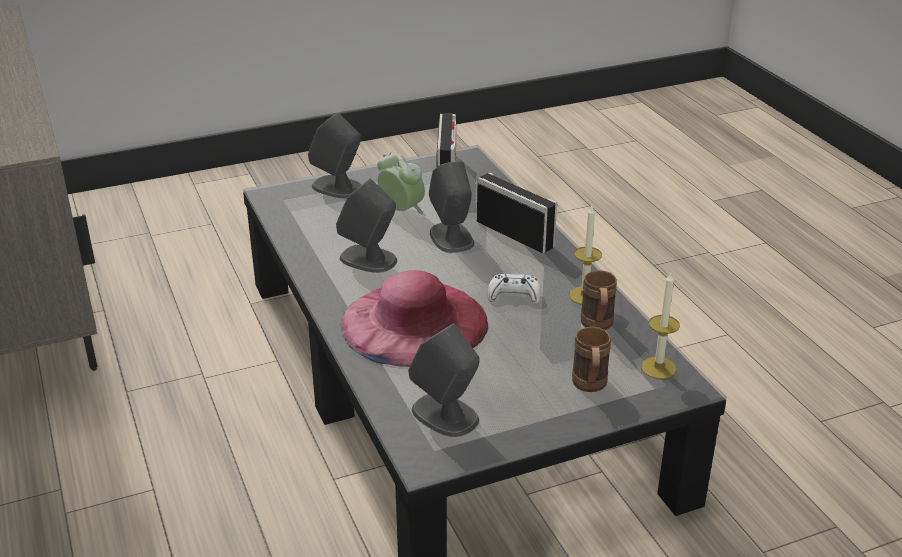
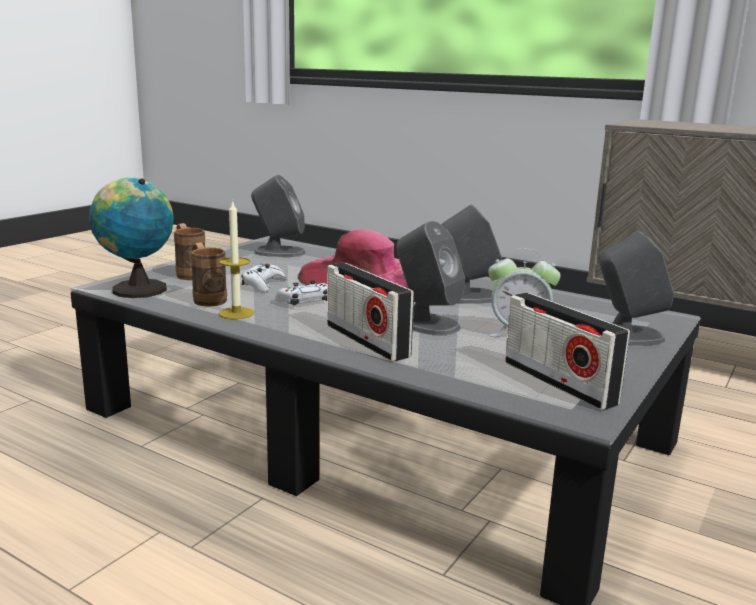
camera: 145 degrees right, 15 degrees down
radio [477,172,557,253] -> radio turned 45 degrees clockwise [327,263,414,361]
candle [641,273,680,379] -> globe [89,178,174,298]
none -> white game controller [241,264,287,293]

